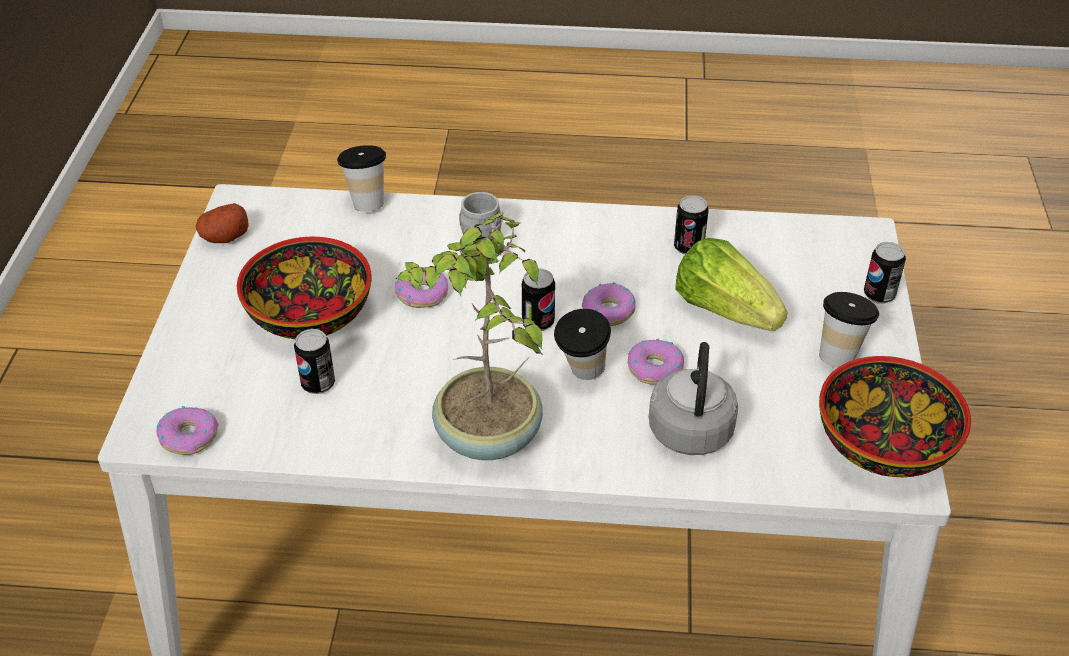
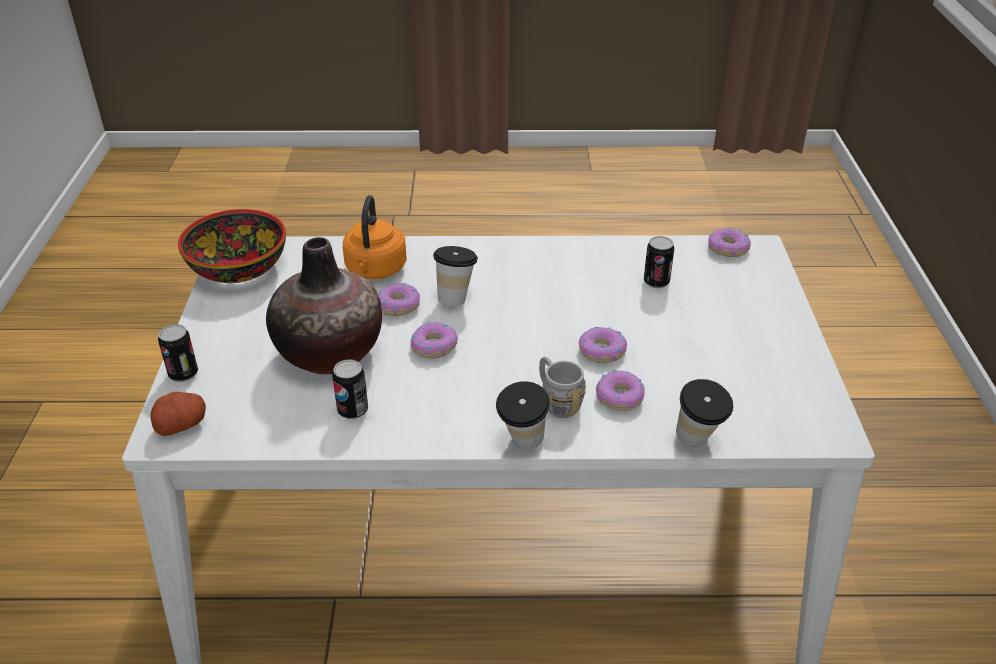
camera: 175 degrees right, 5 degrees down
potato [196,203,249,243] -> potato moved to [150,391,206,436]
bowl [237,237,371,339] -> none
potted plant [396,212,543,460] -> none
can [522,268,555,331] -> none
grey kettle [649,342,738,455] -> orange kettle [343,195,407,280]
lettuce [675,238,788,331] -> vase [266,237,382,374]
cup [819,292,879,368] -> cup moved to [496,381,550,449]
none -> donut [596,370,645,411]

